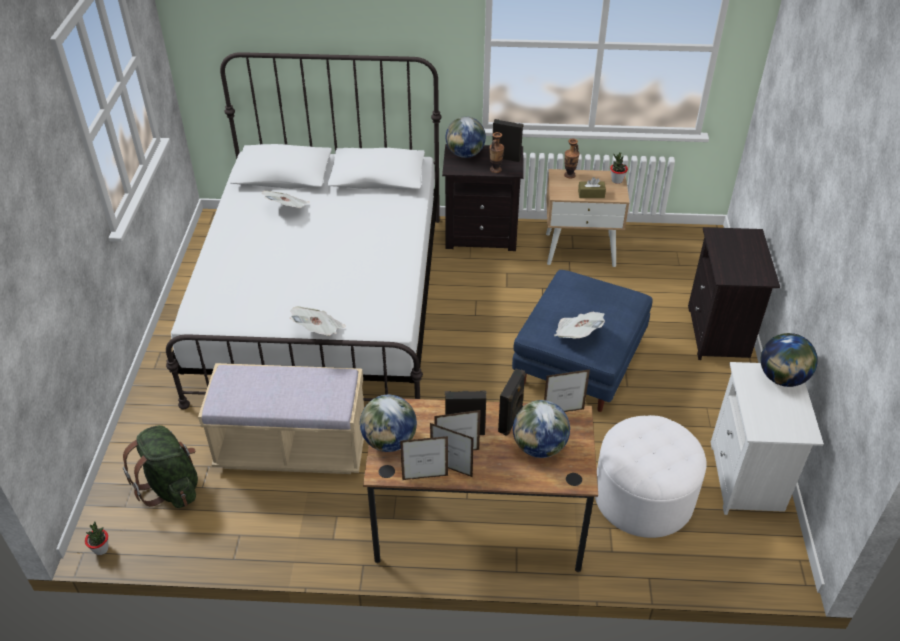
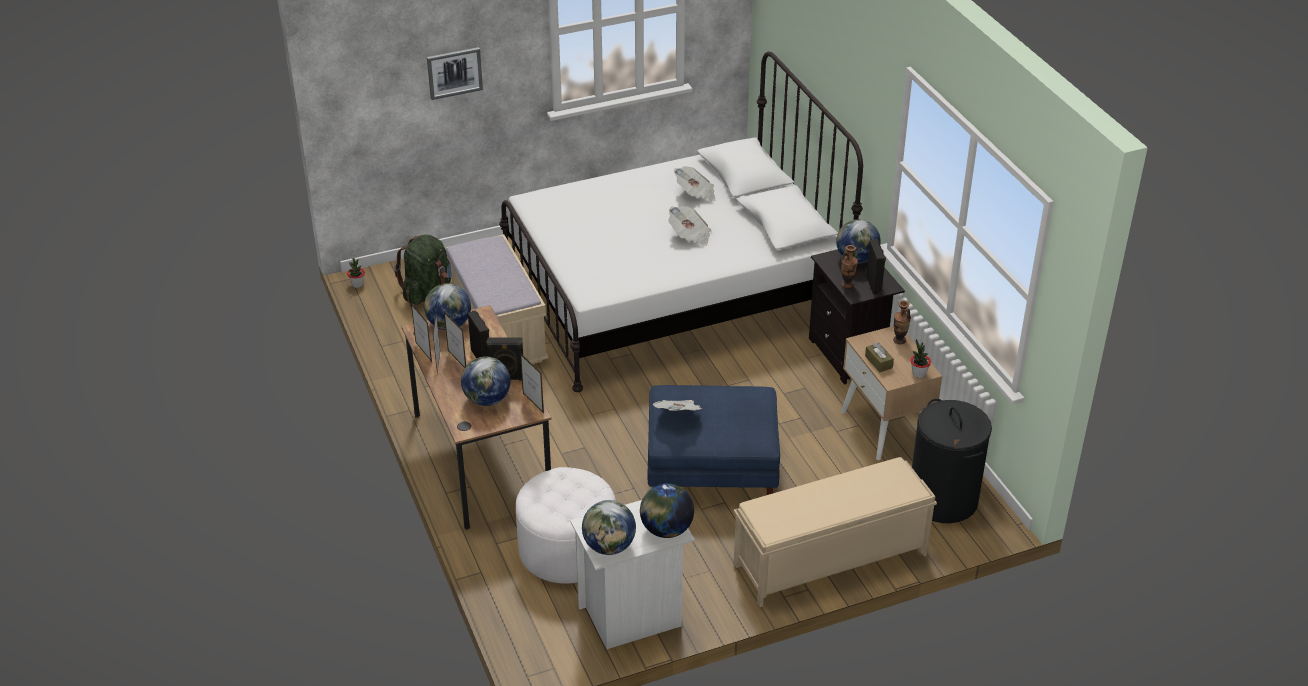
camera: 65 degrees right, 5 degrees down
newspaper [290,306,346,336] -> newspaper moved to [668,206,712,246]
black nightstand [688,227,780,360] -> beige bench [734,457,937,607]
none -> picture [427,47,483,100]
none -> globe [582,500,636,555]
none -> black laundry basket [912,399,992,523]

